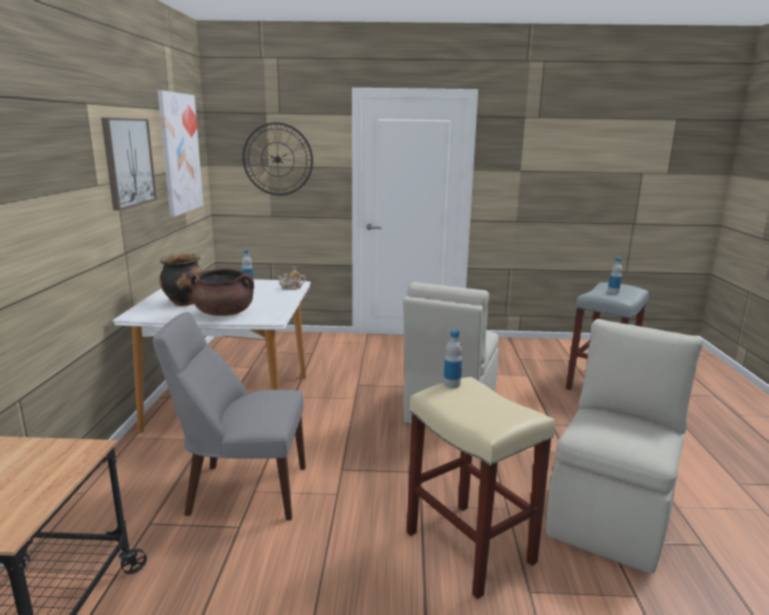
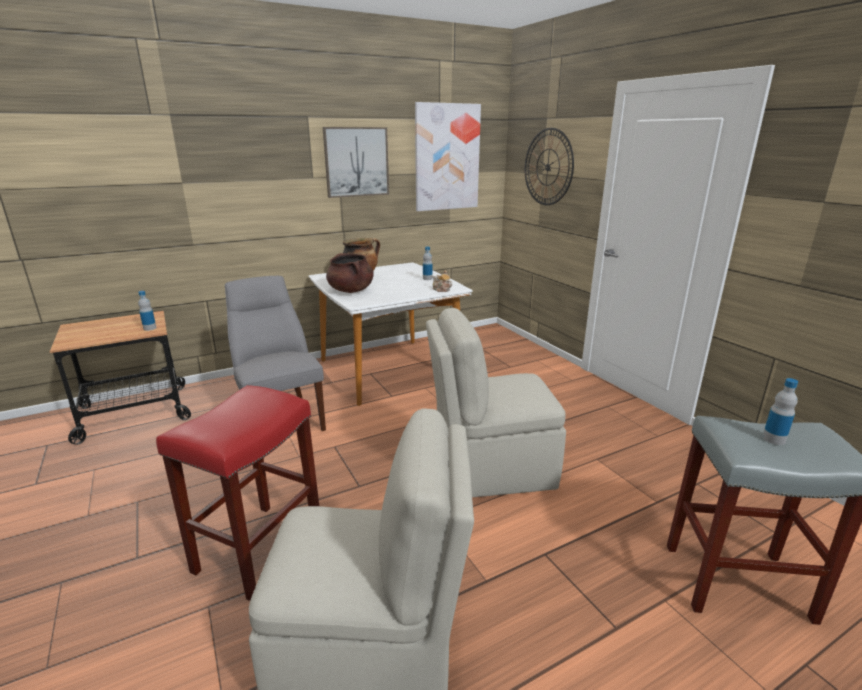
camera: 60 degrees right, 5 degrees up
beige stool [407,377,555,599] -> red stool [156,385,319,601]
bottle [443,330,462,388] -> bottle moved to [138,291,157,331]

